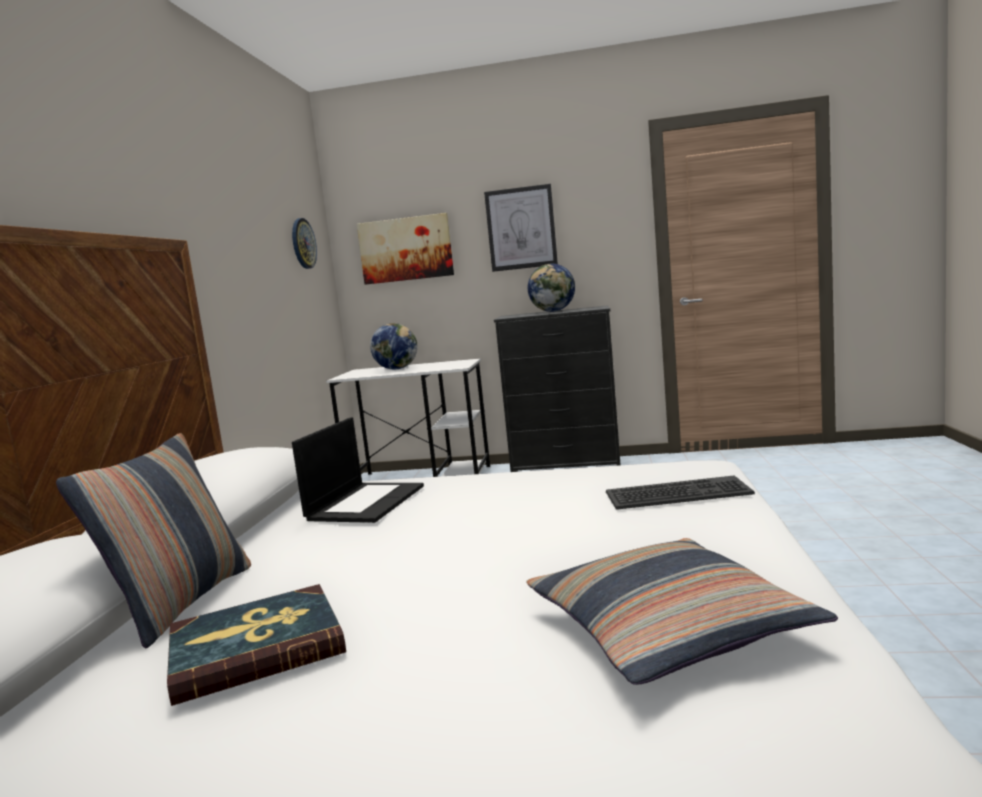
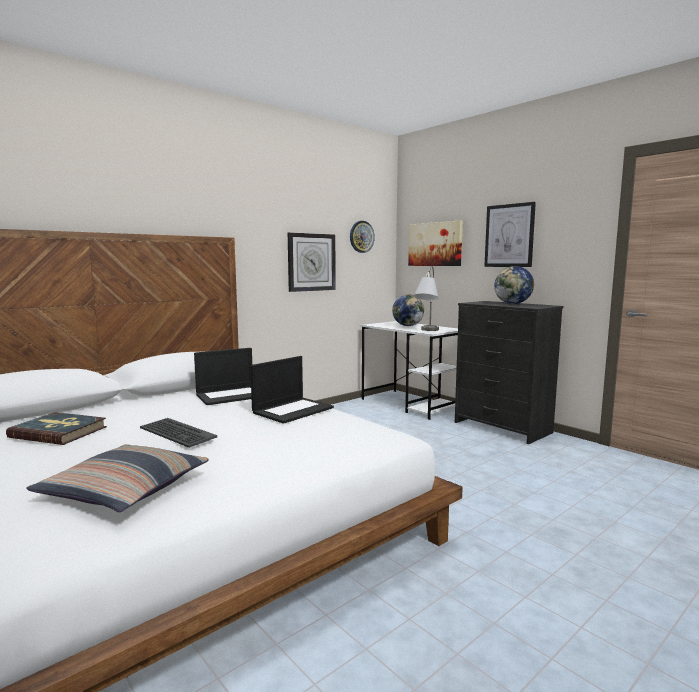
camera: 40 degrees right, 0 degrees up
pillow [56,433,251,648] -> none
keyboard [606,475,755,510] -> keyboard moved to [140,418,217,448]
none -> laptop [250,356,334,424]
none -> wall clock [288,232,336,292]
none -> grey table lamp [414,266,439,331]

